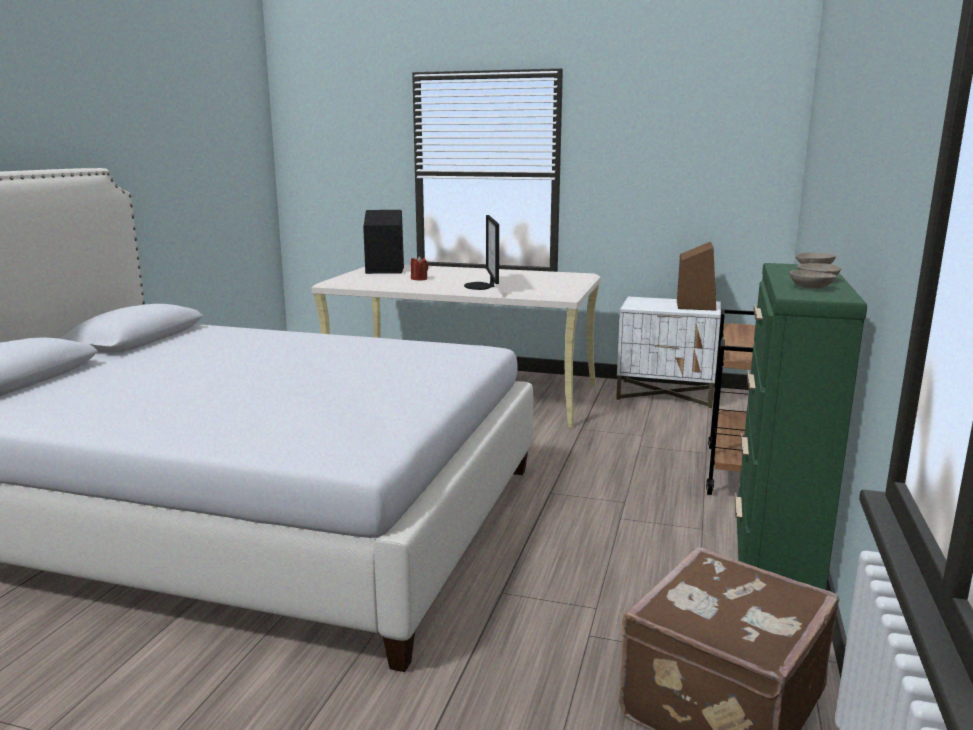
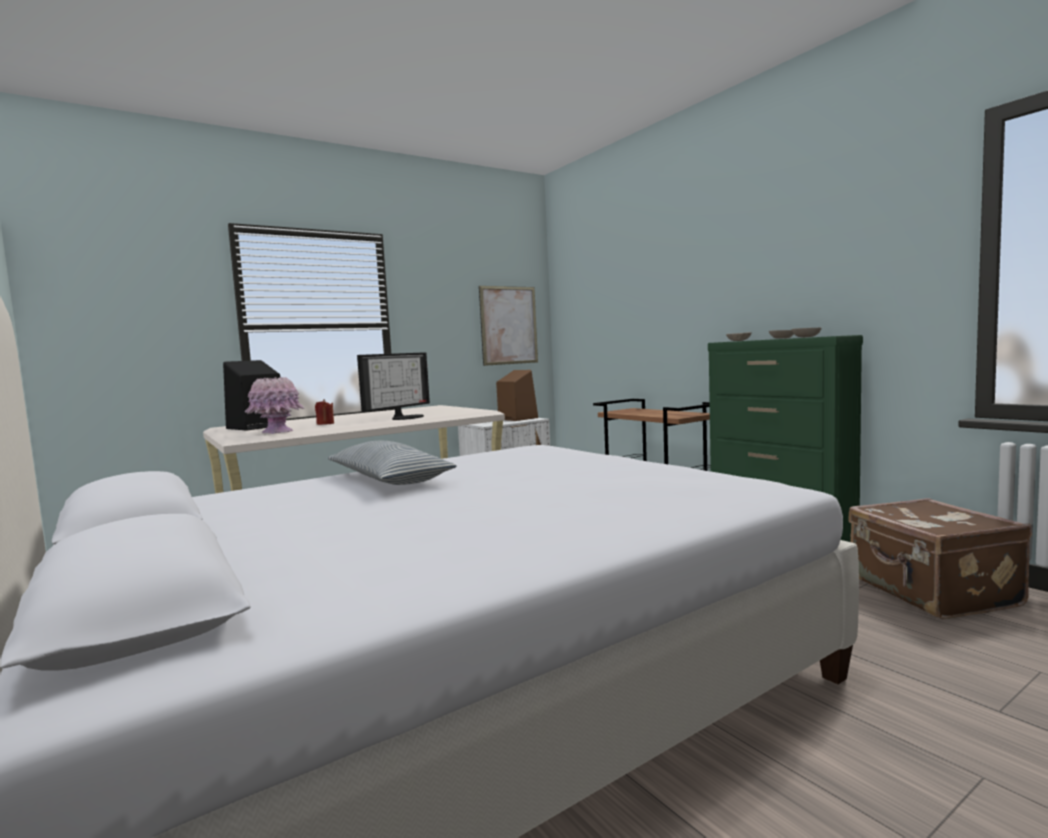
camera: 50 degrees left, 10 degrees down
monitor [464,215,499,290] -> monitor turned 90 degrees counterclockwise [357,352,430,420]
none -> pink vase [244,377,305,434]
none -> pillow [328,441,457,485]
none -> picture [479,286,538,366]

